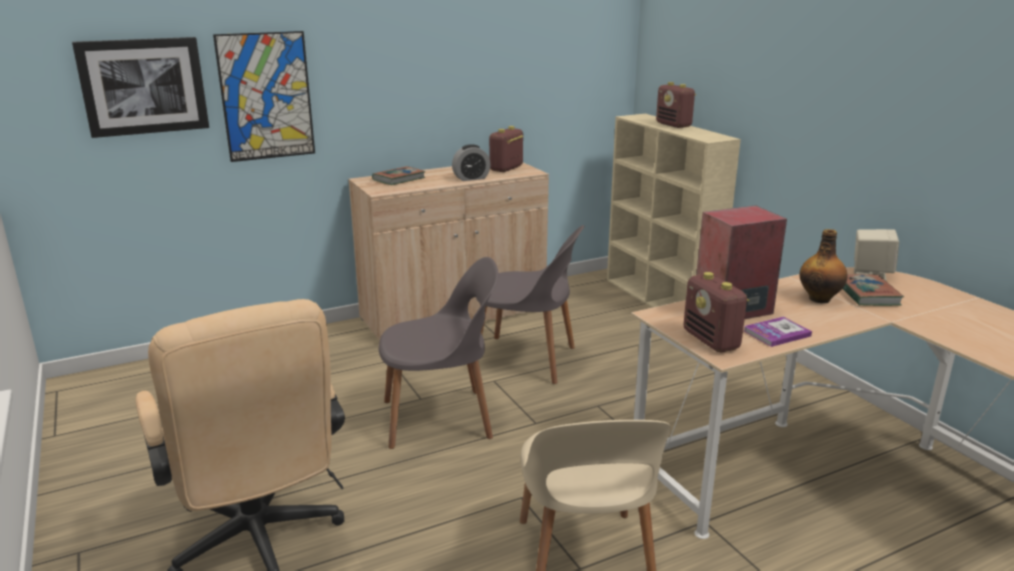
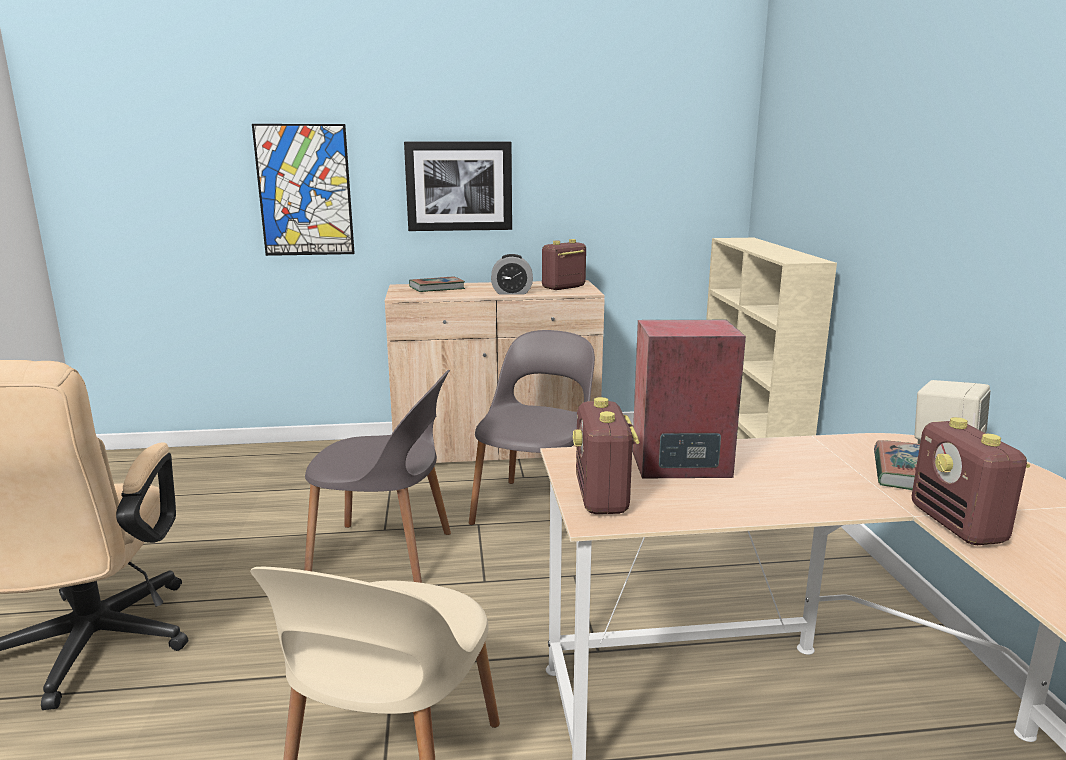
camera: 20 degrees right, 5 degrees down
picture [72,37,209,138] -> picture moved to [404,142,512,231]
grey chair [476,225,584,384] -> grey chair turned 105 degrees counterclockwise [469,330,595,525]
radio [656,82,696,128] -> radio moved to [912,417,1030,545]
book [744,317,812,347] -> none
bottle [800,229,848,303] -> none

